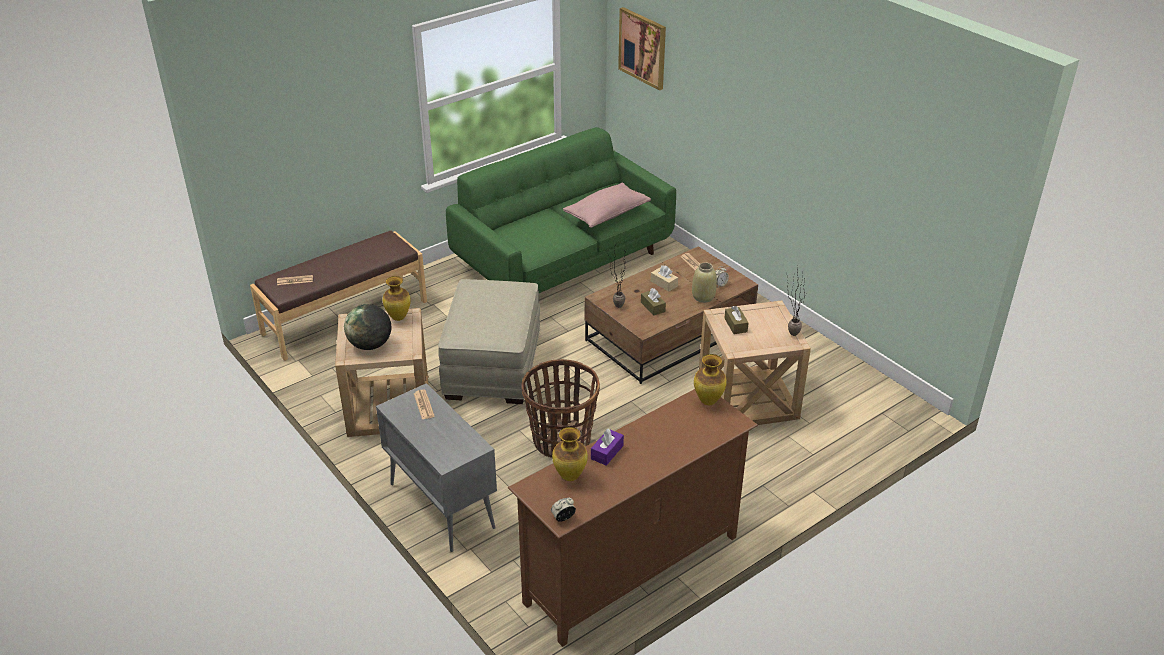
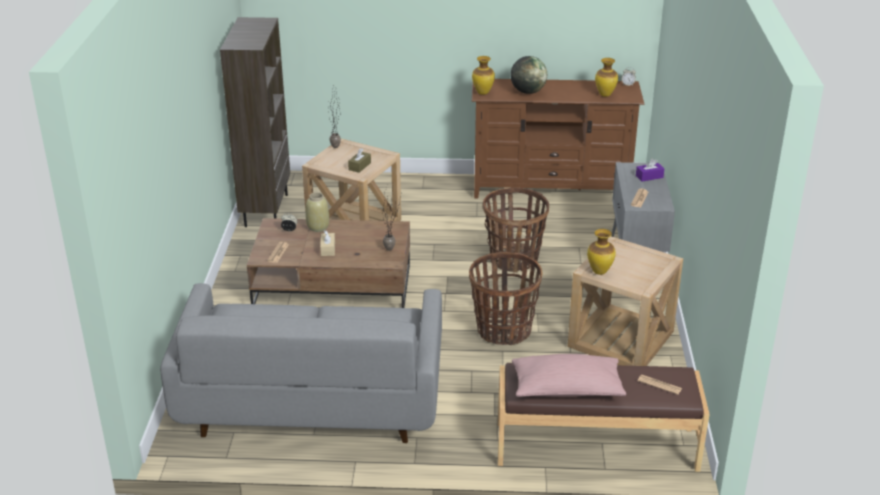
camera: 140 degrees left, 5 degrees down
globe [344,304,391,350] -> globe moved to [511,56,547,94]
beige ottoman [438,279,540,404] -> basket [469,252,543,345]
green sofa [446,127,676,293] -> grey sofa [160,283,442,443]
pink pillow [563,183,651,228] -> pink pillow moved to [512,354,626,397]
purple tissue box [591,428,624,466] -> purple tissue box moved to [636,159,664,181]
picture [618,7,666,90] -> none
brown tissue box [641,288,666,316] -> none
none -> brown bookcase [220,17,290,227]

